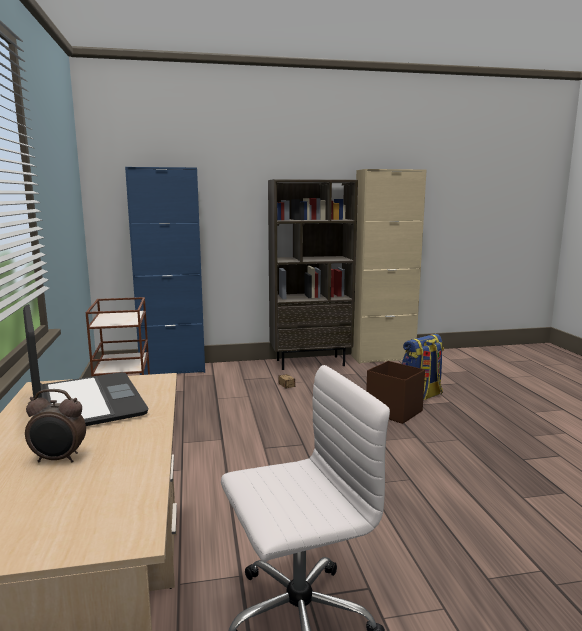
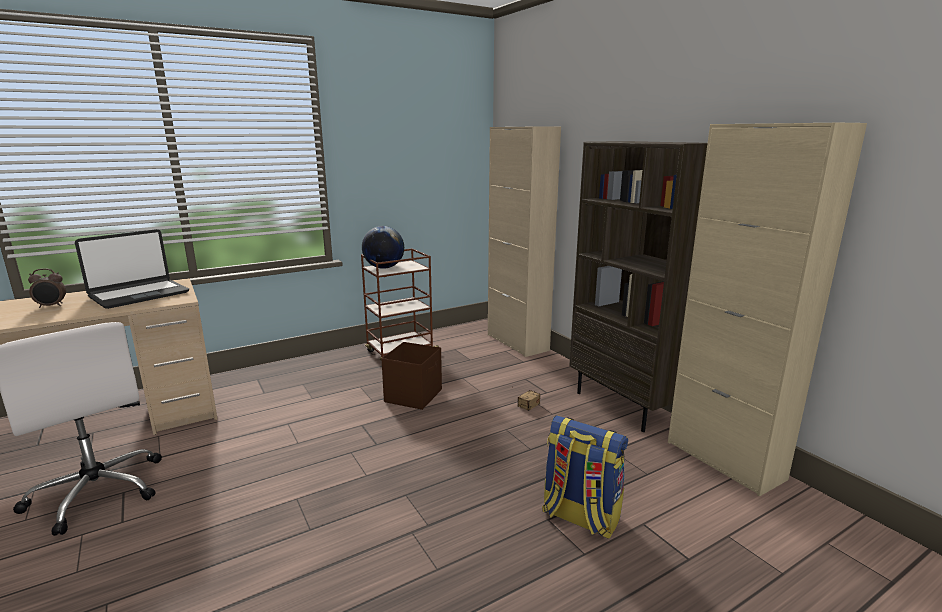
camera: 70 degrees right, 5 degrees up
alarm clock [25,389,86,463] -> alarm clock turned 90 degrees counterclockwise [28,268,66,308]
blue cabinet [125,167,205,375] -> beige cabinet [488,126,561,357]
brown storage box [366,361,425,424] -> brown storage box moved to [381,342,442,410]
none -> globe [362,226,404,269]

